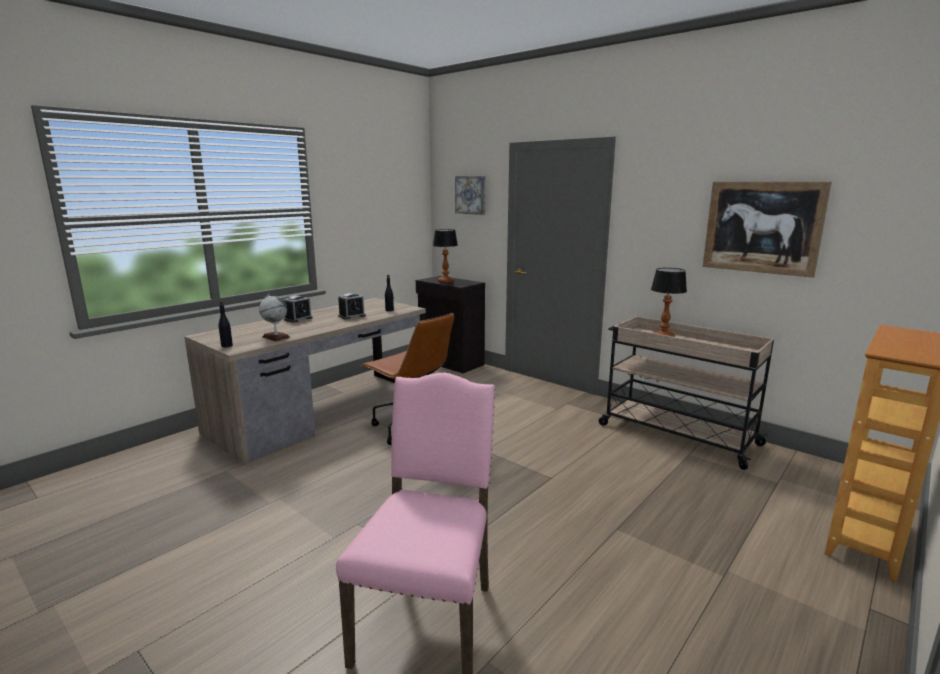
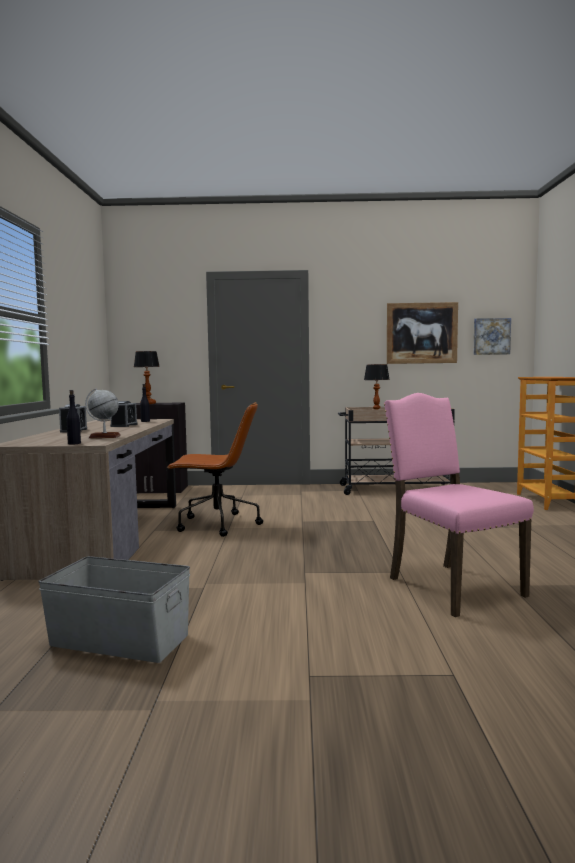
camera: 40 degrees left, 10 degrees down
picture [455,176,485,215] -> picture moved to [473,318,511,355]
none -> grey storage box [38,556,190,663]

